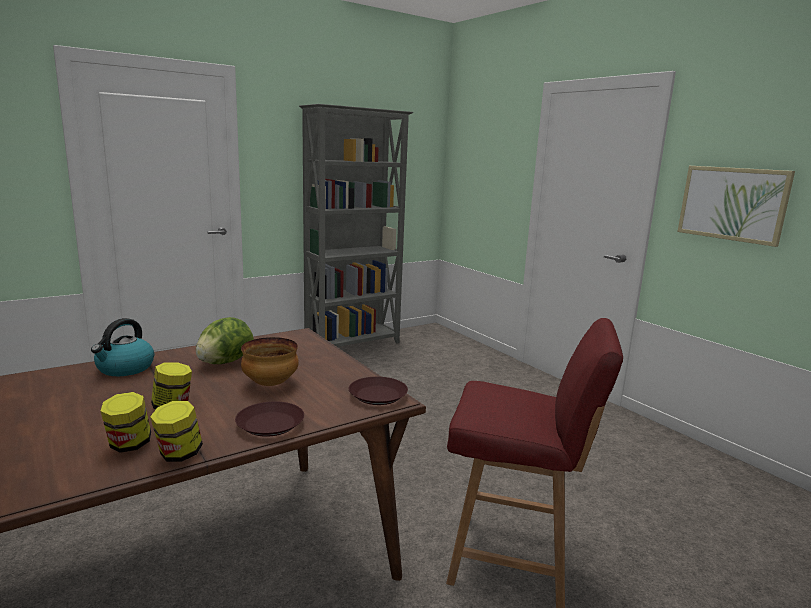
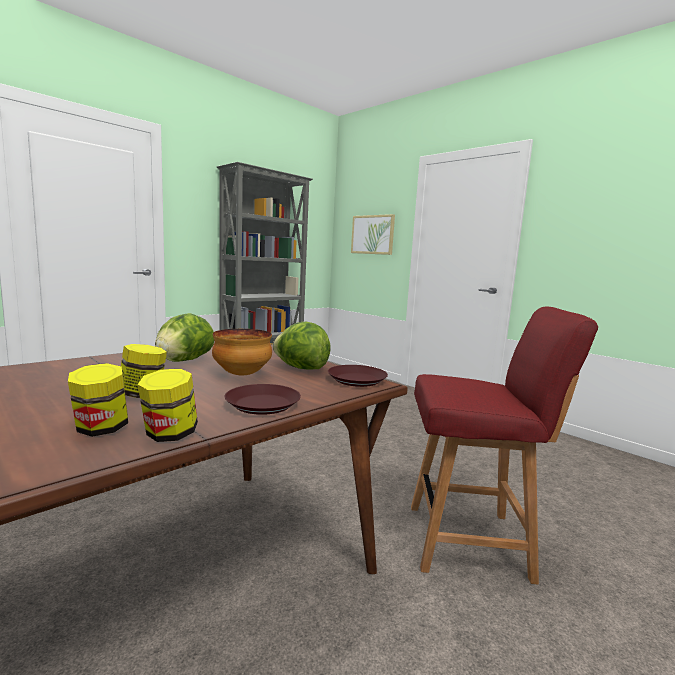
camera: 10 degrees left, 5 degrees down
kettle [91,318,154,376] -> none
picture [677,166,795,247] -> picture moved to [351,214,395,255]
none -> lettuce [273,322,331,370]

